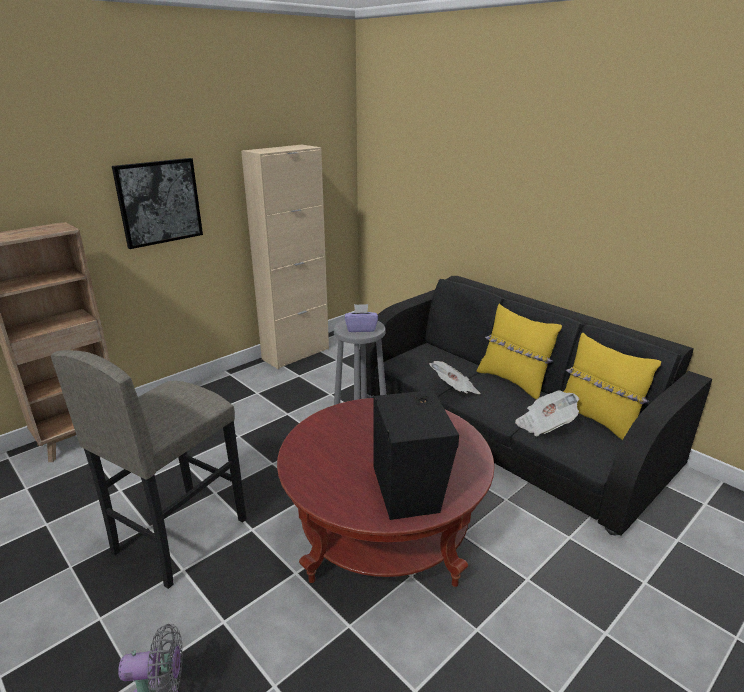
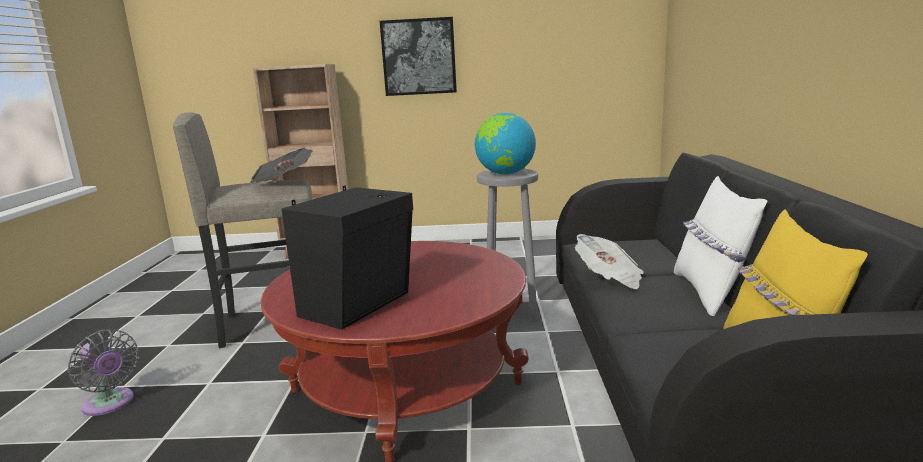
camera: 45 degrees right, 10 degrees down
beige cabinet [241,145,329,369] -> none
purple tissue box [345,304,378,332] -> globe [475,113,536,175]
yellow pillow [477,303,562,399] -> white pillow [674,176,767,316]
newspaper [515,390,580,436] -> newspaper moved to [249,148,312,183]

